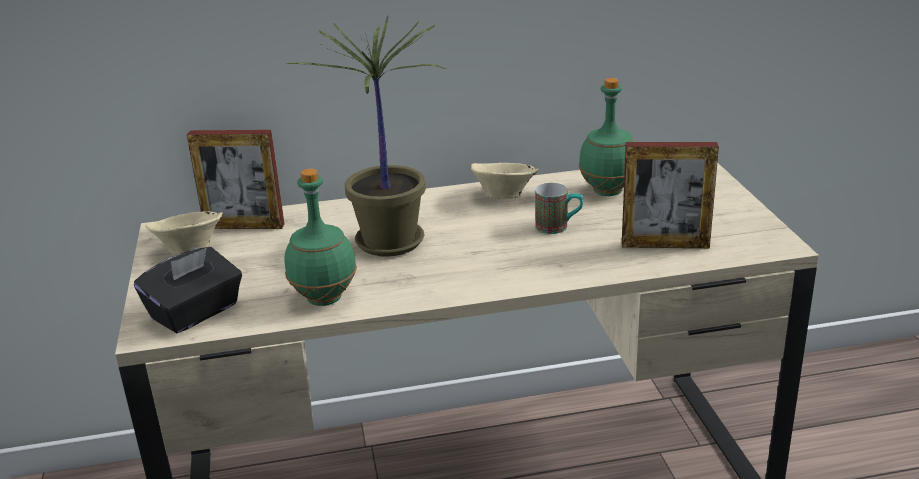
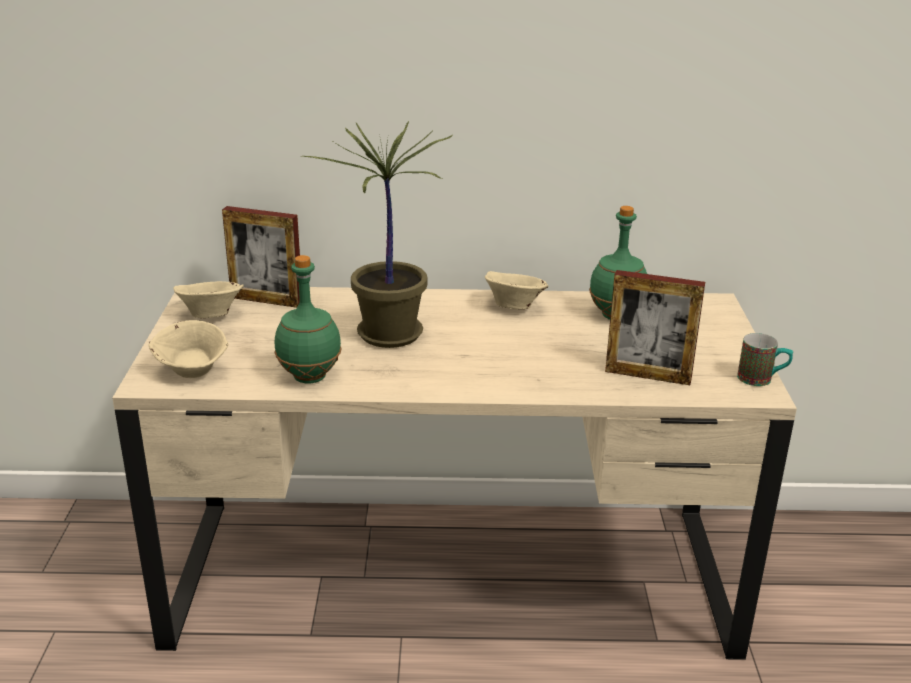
camera: 10 degrees right, 0 degrees up
black tissue box [134,247,242,333] -> beige bowl [149,320,229,378]
mug [535,183,583,234] -> mug moved to [737,333,793,386]

